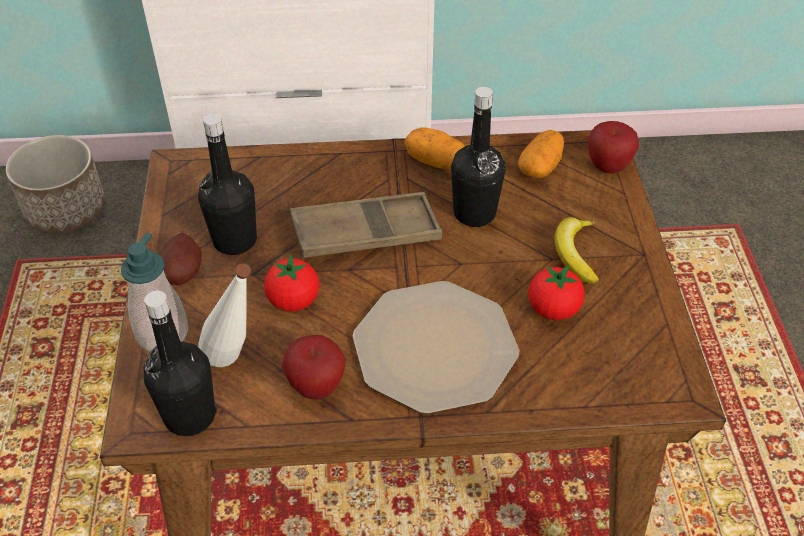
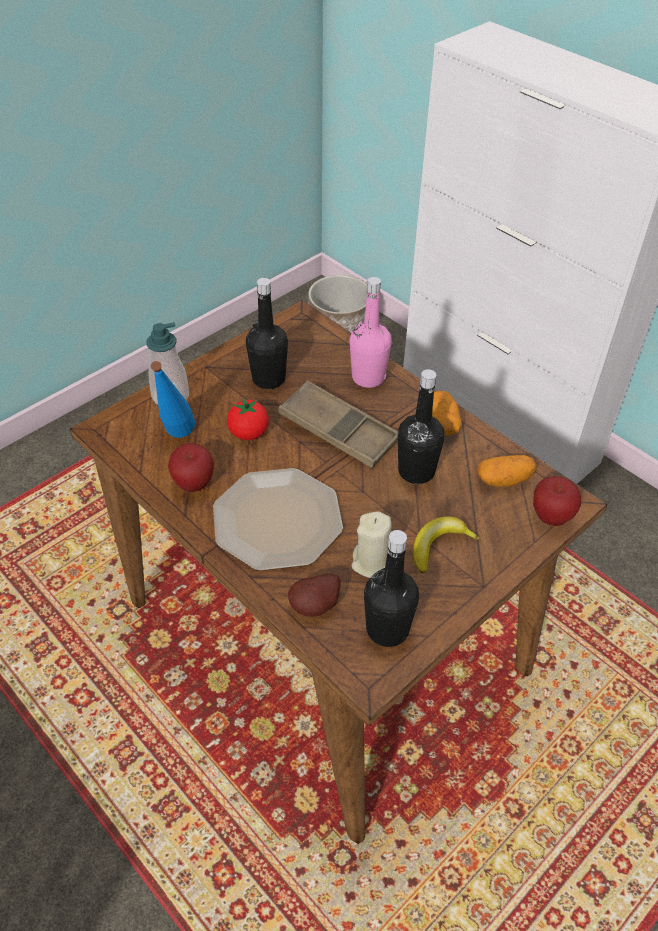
camera: 50 degrees right, 0 degrees up
black bottle [143,291,217,436] -> black bottle moved to [364,530,419,647]
potato [158,233,202,285] -> potato moved to [288,573,341,616]
white bottle [198,264,251,367] -> blue bottle [151,361,195,438]
tomato [528,265,585,320] -> beige candle [351,512,392,578]
none -> pink bottle [350,277,392,388]

